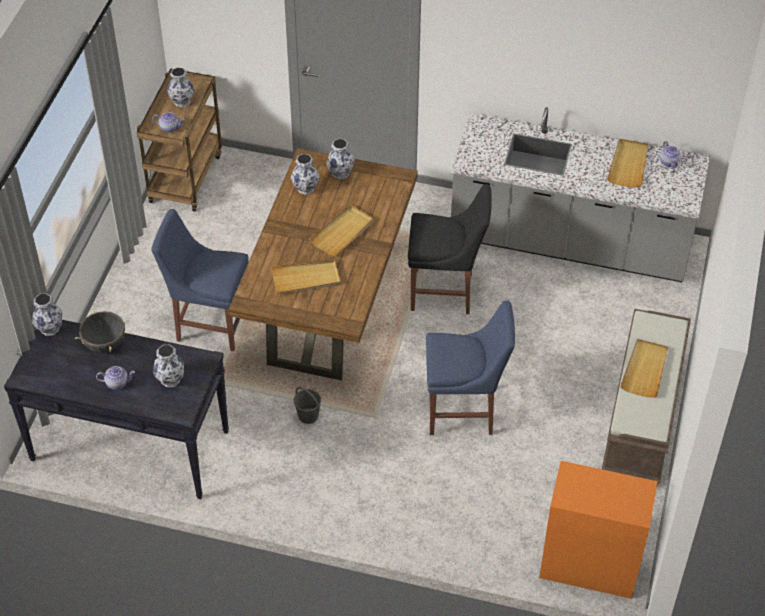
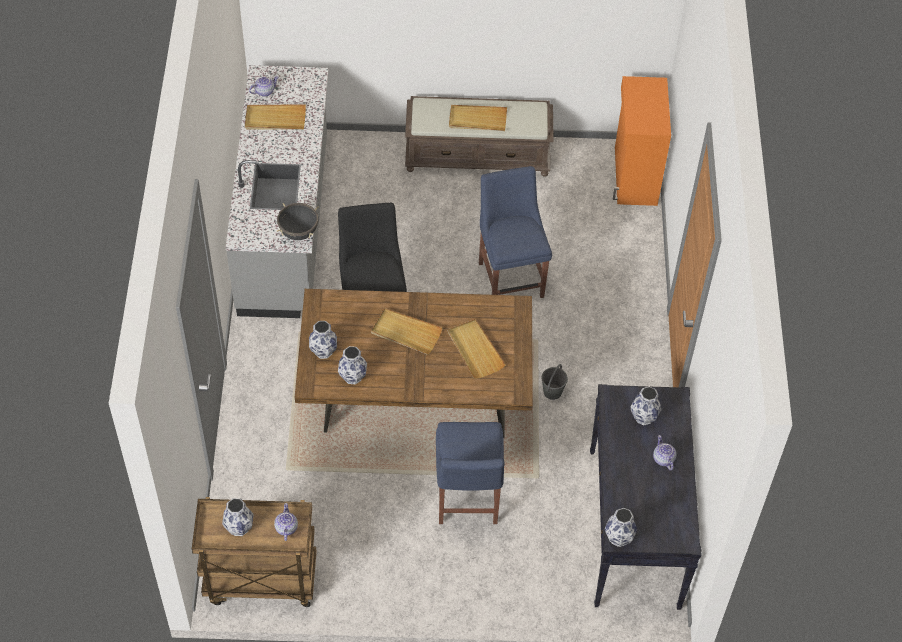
camera: 105 degrees left, 5 degrees up
black cooking pot [75,309,129,353] -> black cooking pot moved to [277,203,319,240]

